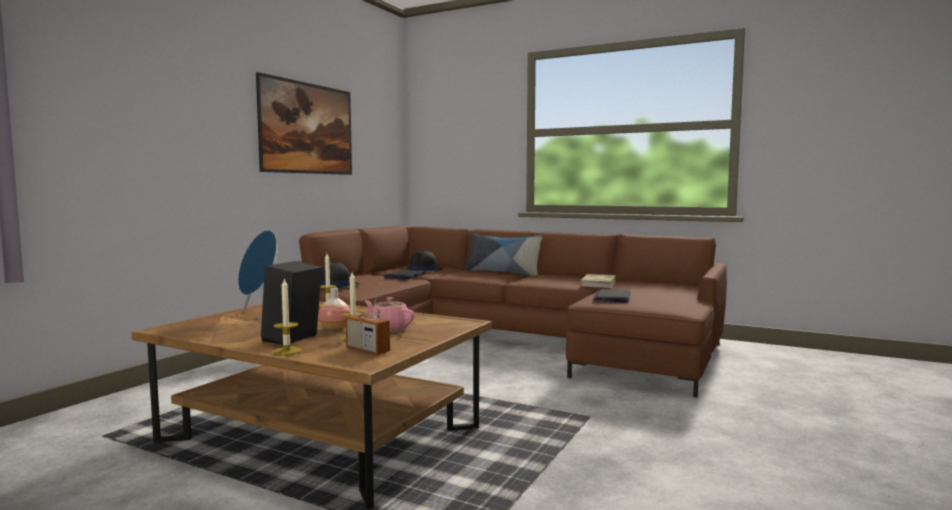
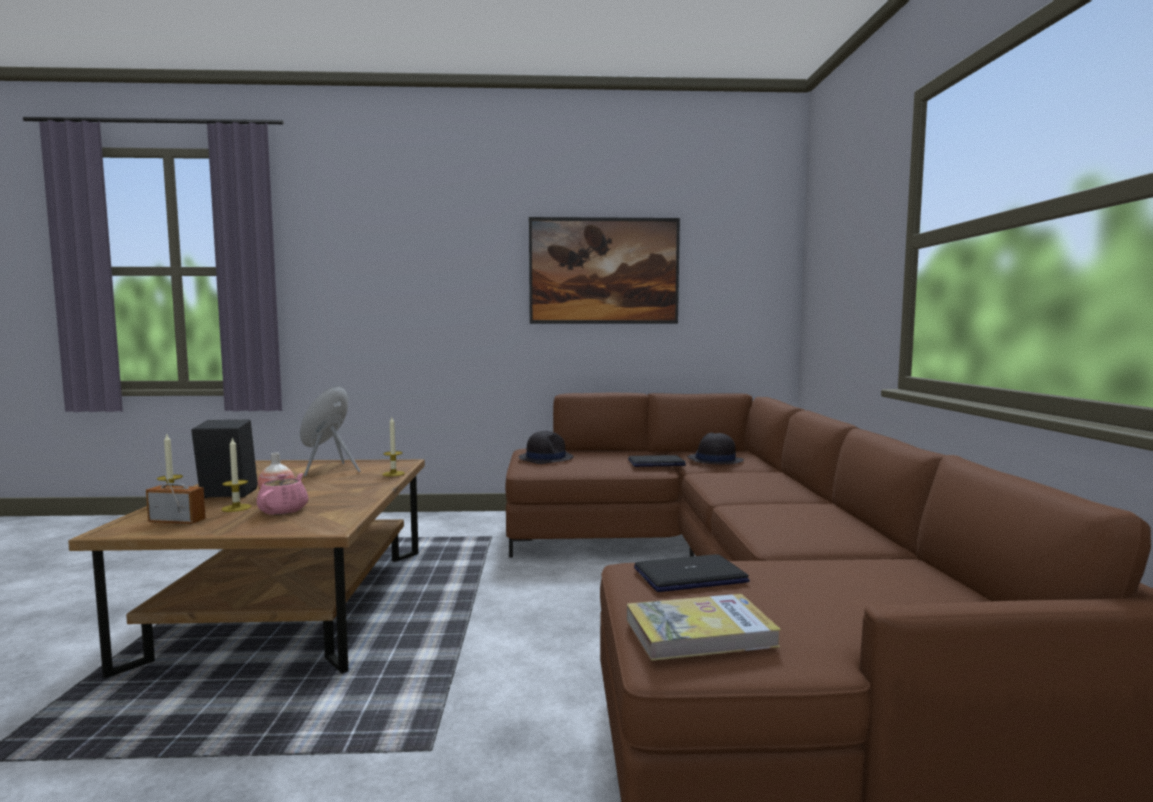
camera: 60 degrees right, 0 degrees up
radio [346,283,390,355] -> radio turned 90 degrees clockwise [146,453,206,524]
pillow [465,233,542,276] -> none
book [580,274,616,288] -> book moved to [627,594,781,661]

